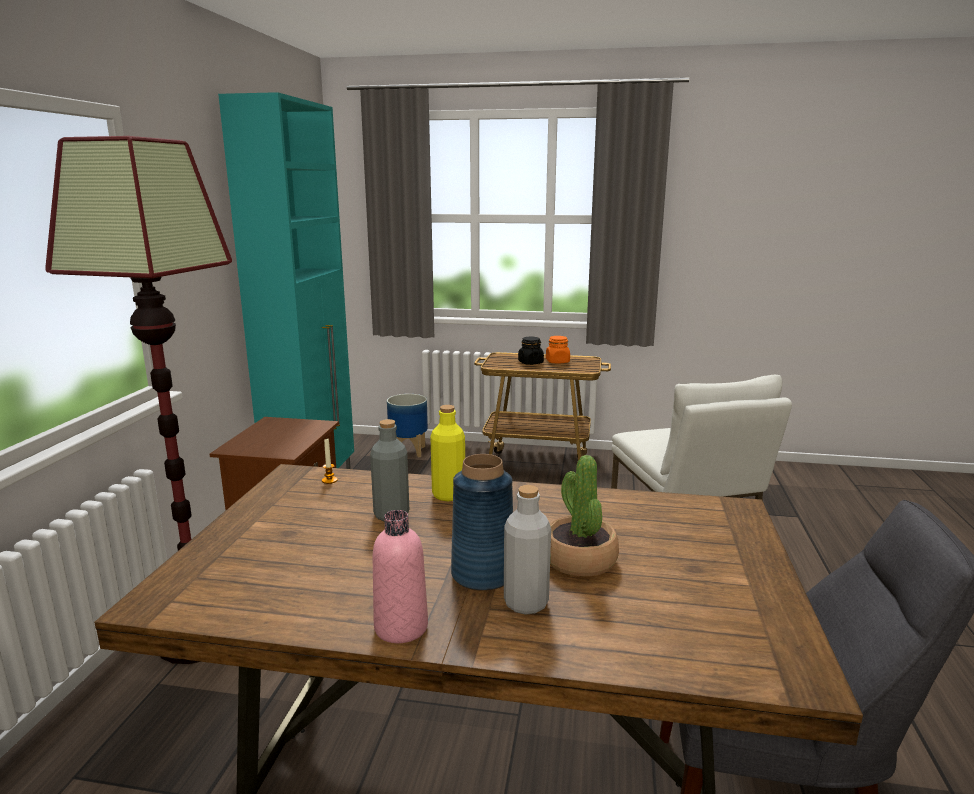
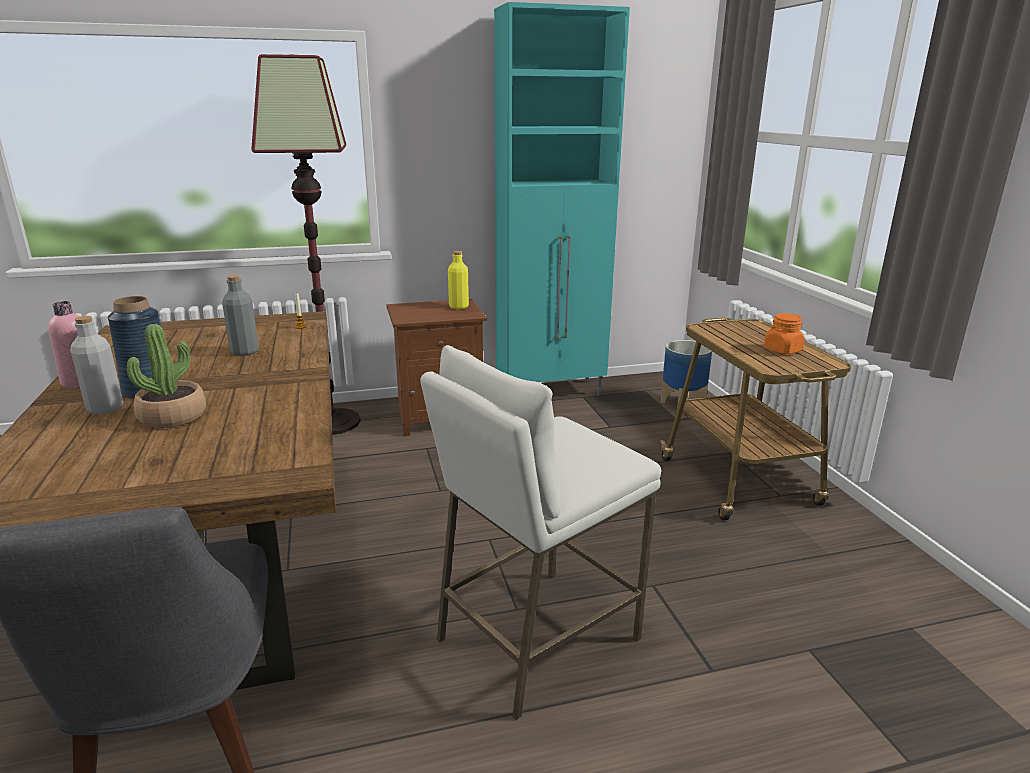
camera: 65 degrees right, 5 degrees up
yellow bottle [430,405,465,501] -> yellow bottle moved to [448,251,469,309]
black jar [518,337,544,365] -> none

